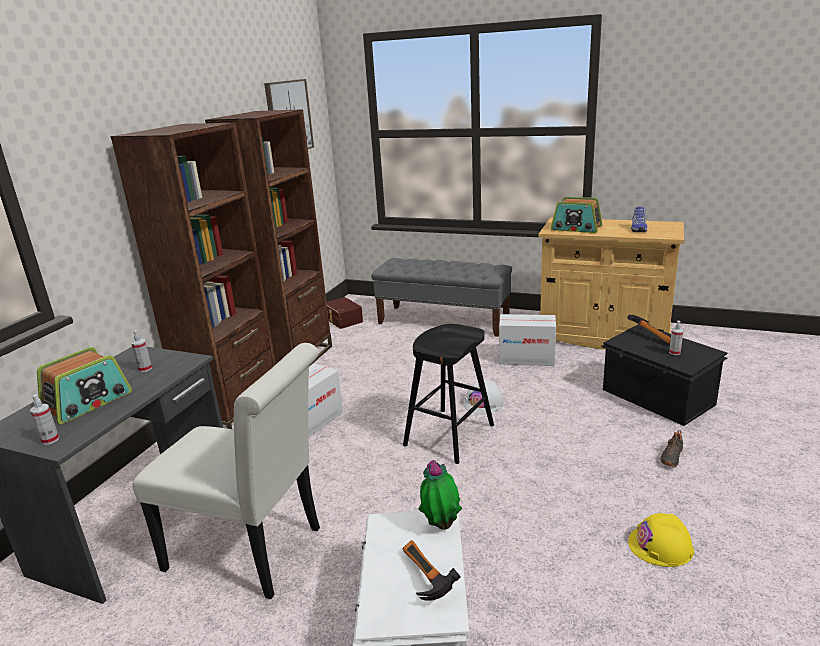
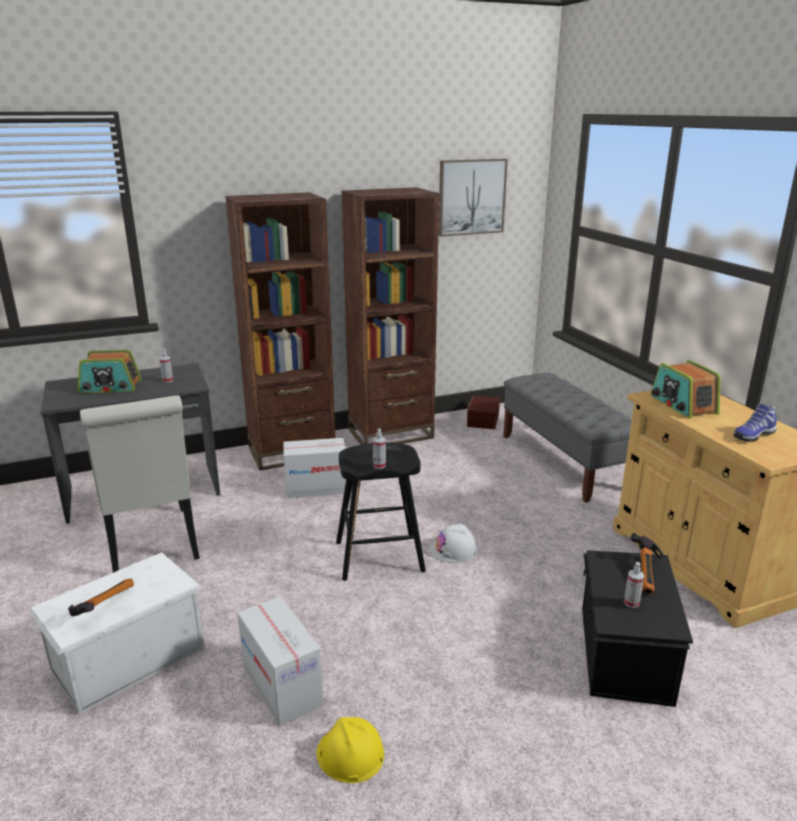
camera: 45 degrees right, 0 degrees up
spray bottle [30,394,59,445] -> spray bottle moved to [373,429,386,469]
potted plant [418,460,462,530] -> none
cardboard box [499,314,556,366] -> cardboard box moved to [237,597,324,726]
black shoe [661,430,683,467] -> none

